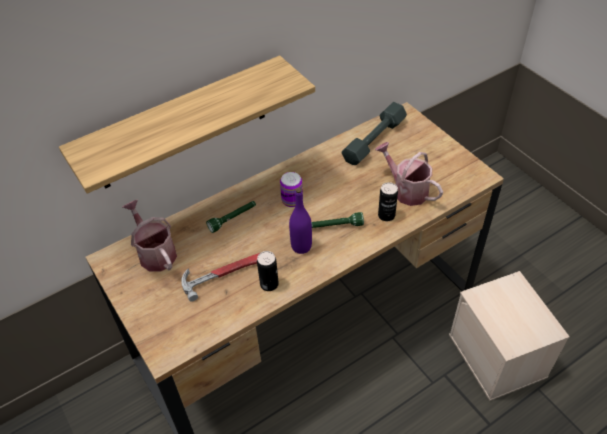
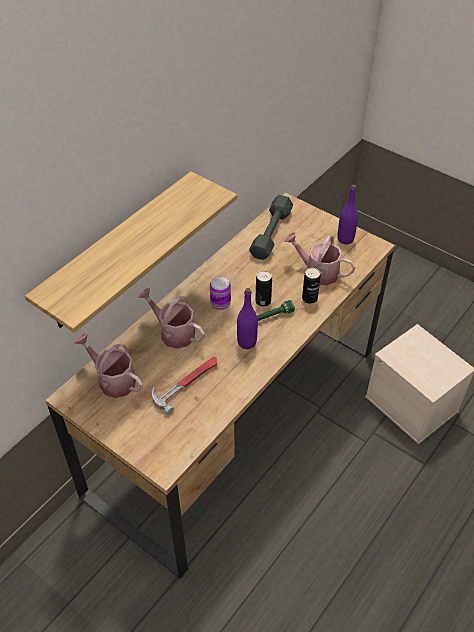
camera: 20 degrees left, 0 degrees up
green flashlight [206,201,256,233] -> watering can [137,288,205,349]
can [257,251,279,291] -> can moved to [255,270,272,306]
none -> purple bottle [338,184,358,244]

